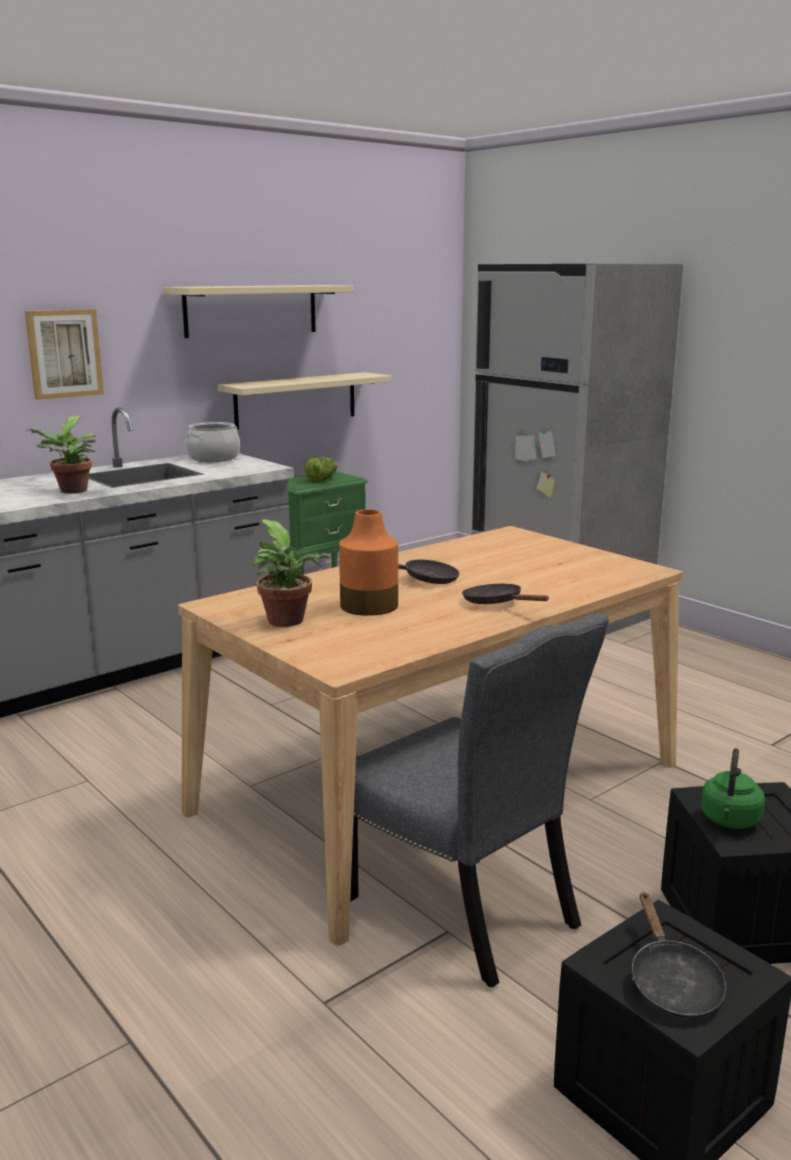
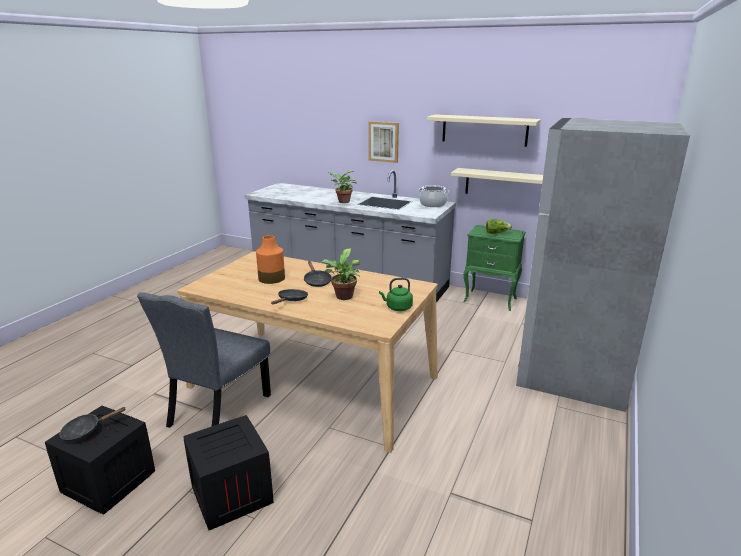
camera: 65 degrees right, 5 degrees up
potted plant [252,519,330,627] -> potted plant moved to [320,248,360,300]
green kettle [701,748,765,829] -> green kettle moved to [379,278,413,311]

